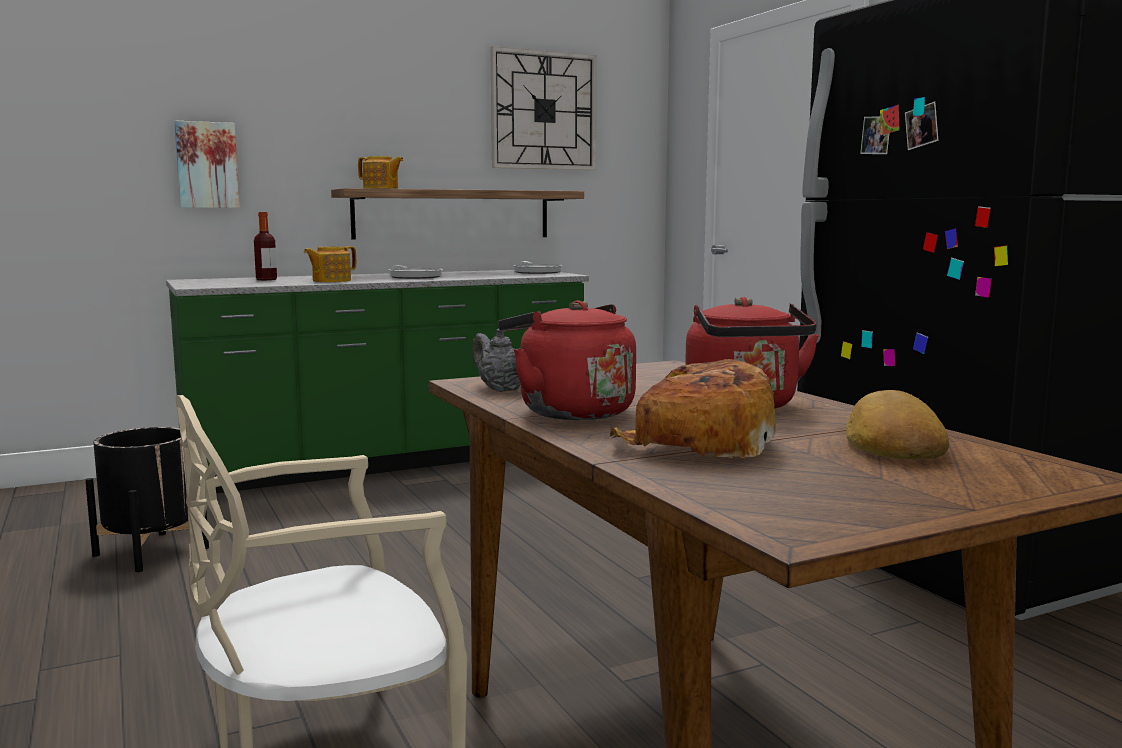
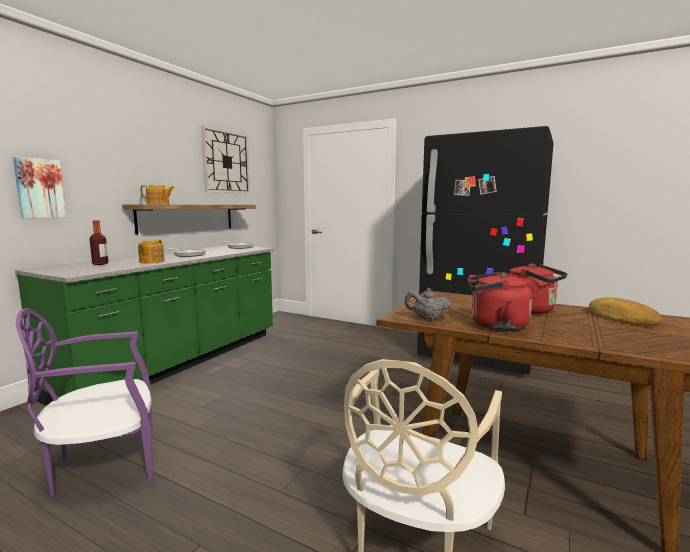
camera: 35 degrees left, 0 degrees up
black planter [85,427,209,572] -> purple chair [16,308,154,497]
bread [610,359,776,458] -> none

